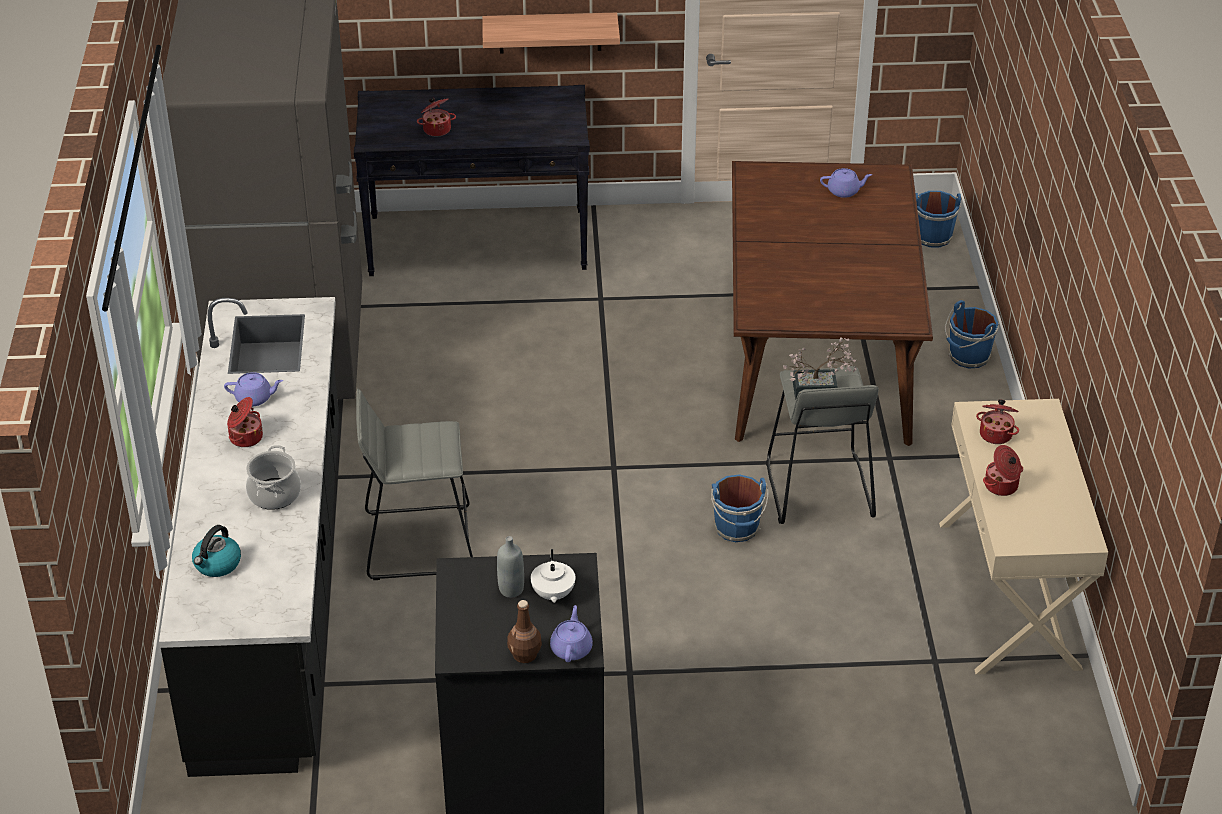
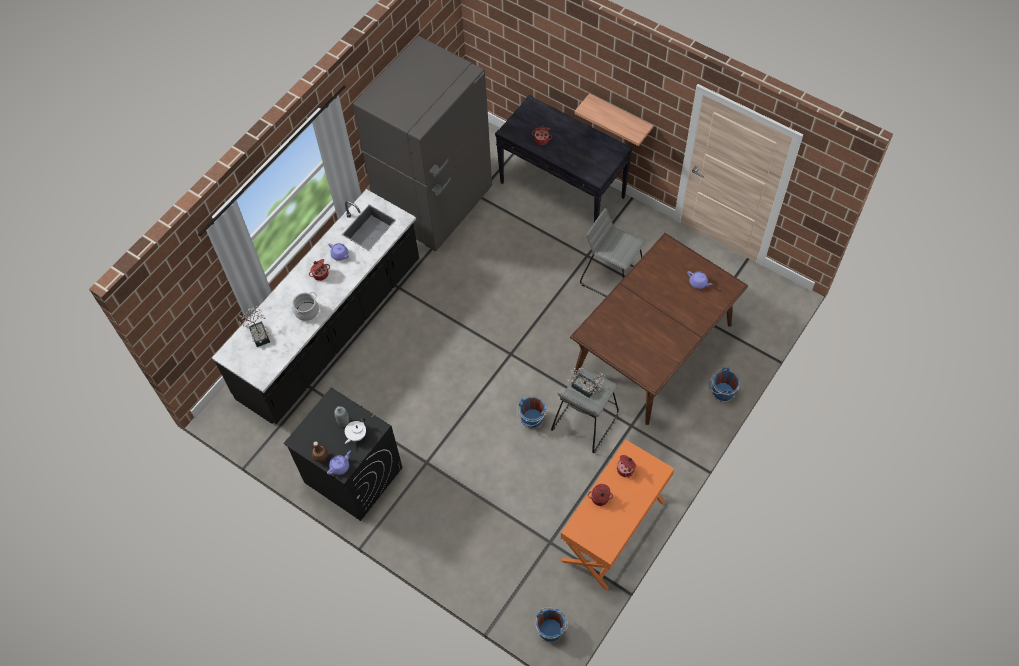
camera: 40 degrees right, 20 degrees up
kettle [192,525,241,577] -> potted plant [239,306,271,347]
grey stool [356,389,473,580] -> grey stool moved to [580,208,645,297]
blue bucket [916,191,962,247] -> blue bucket moved to [536,607,568,643]
beige console table [939,399,1108,675] -> orange console table [561,440,674,590]

